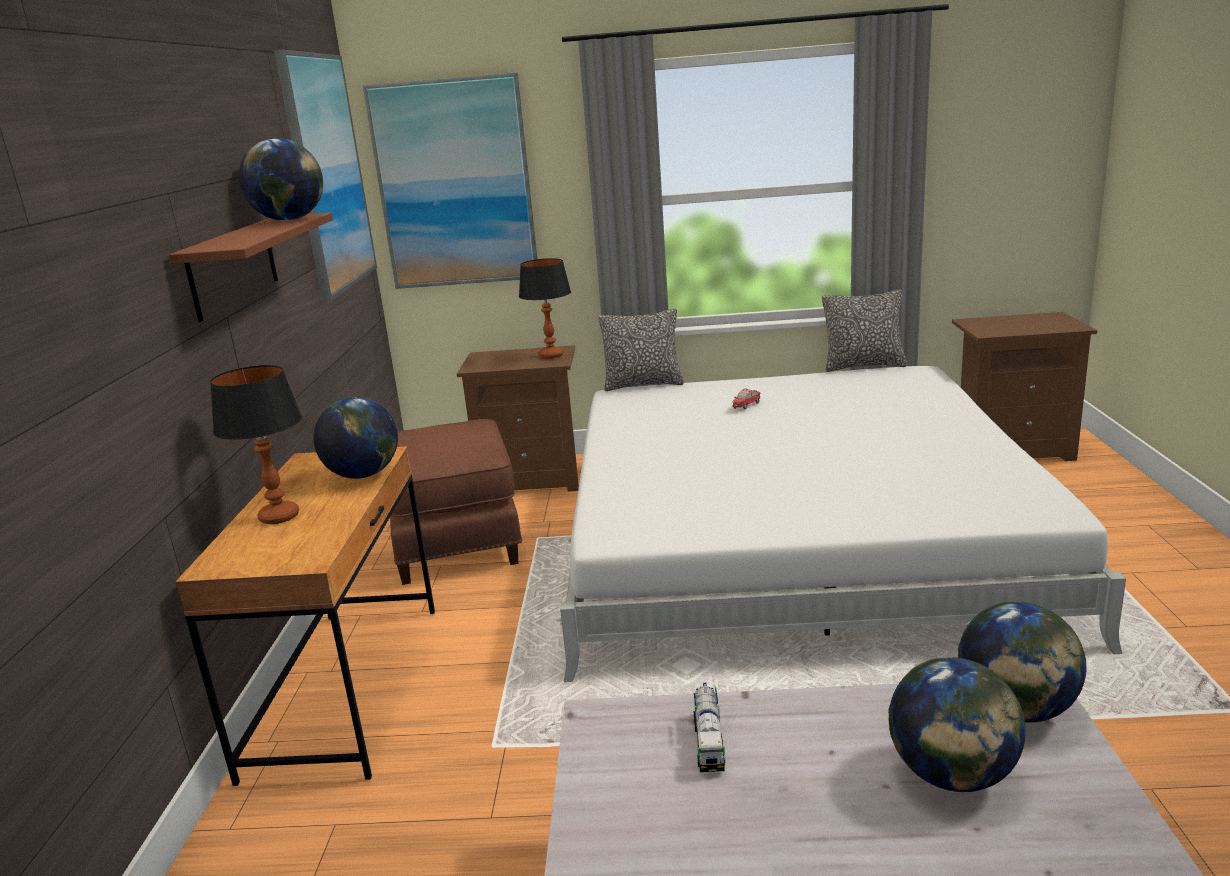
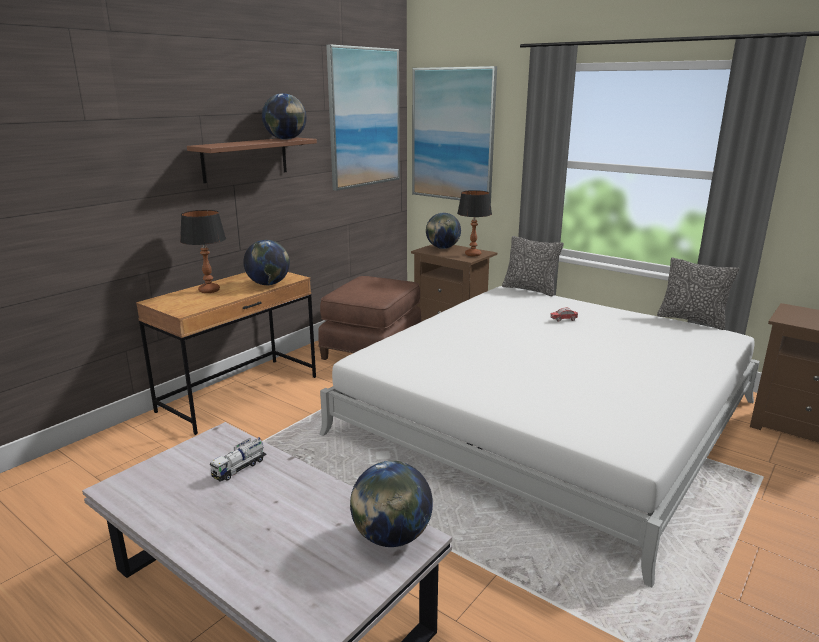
camera: 35 degrees right, 0 degrees up
globe [888,657,1026,792] -> globe moved to [426,213,461,249]

